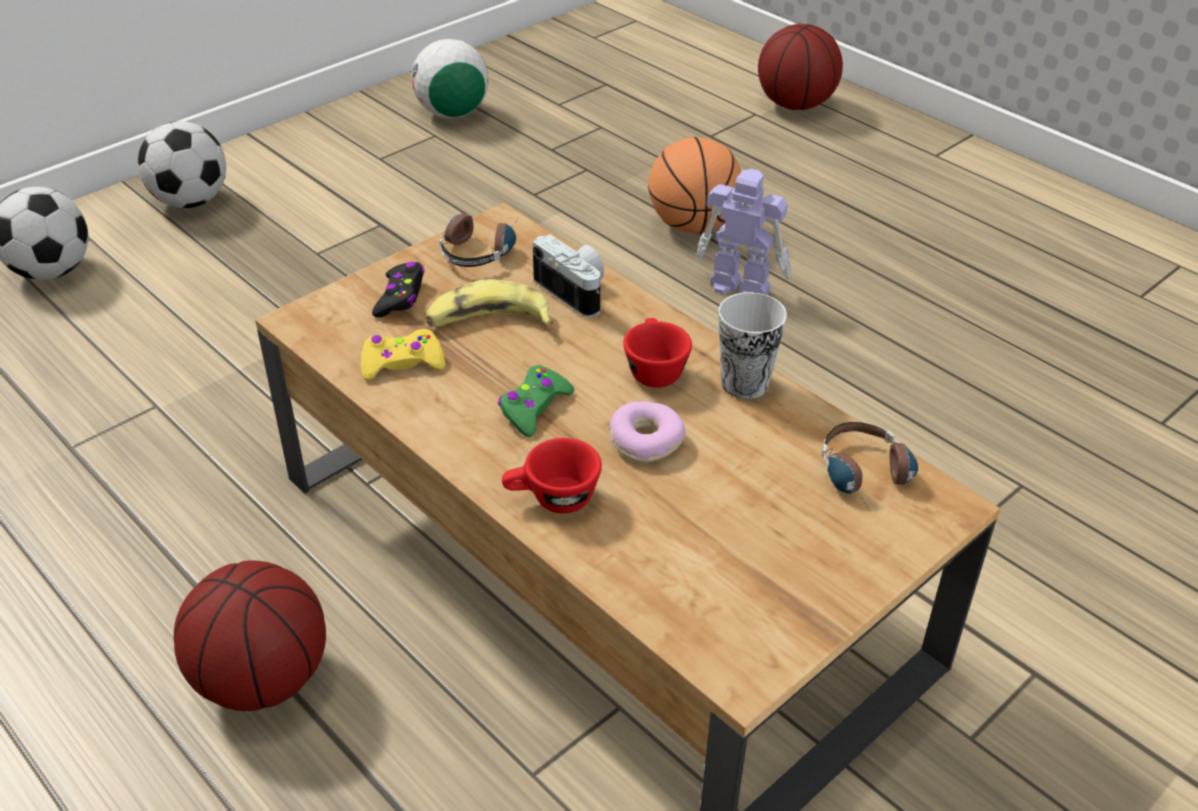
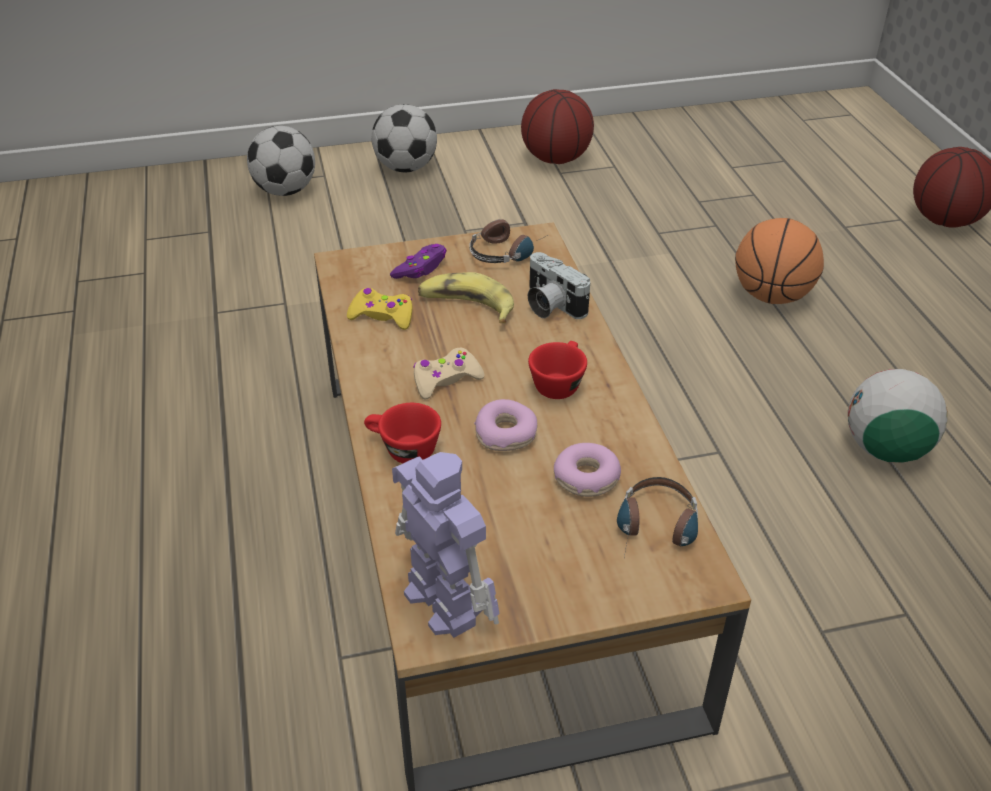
camera: 30 degrees right, 0 degrees up
basketball [174,561,326,711] -> basketball moved to [521,89,594,164]
black game controller [372,261,424,317] -> purple game controller [390,244,447,279]
football [411,39,489,118] -> football moved to [848,369,947,463]
green game controller [498,365,574,437] -> beige game controller [413,348,485,399]
camera [533,234,604,317] -> camera turned 150 degrees clockwise [528,252,590,319]
toy robot [696,169,791,295] -> toy robot moved to [392,452,499,638]
cup [719,292,787,399] -> none
none -> donut [554,443,621,497]

